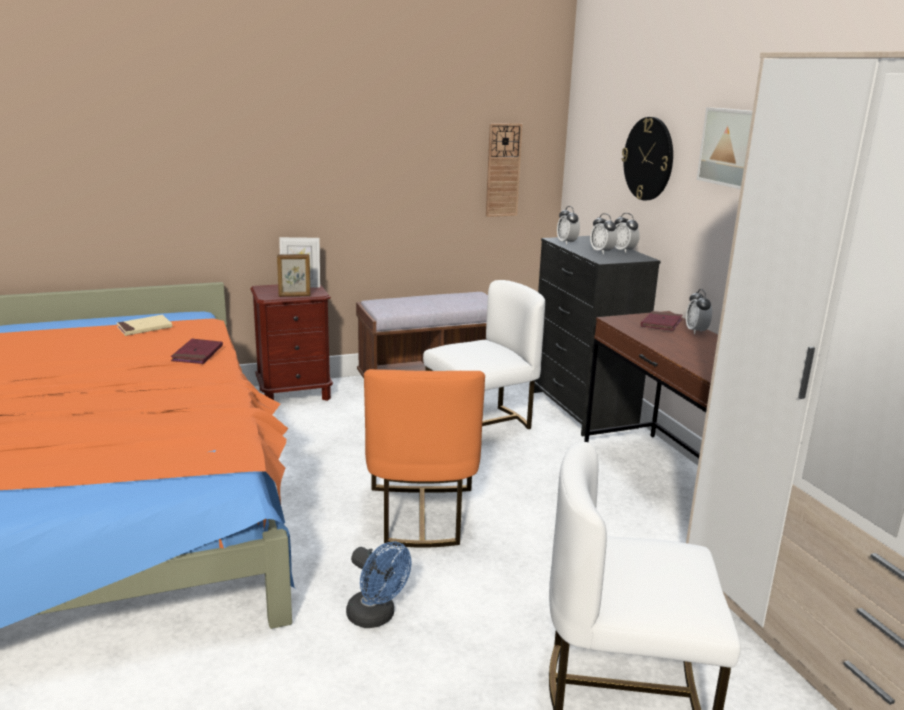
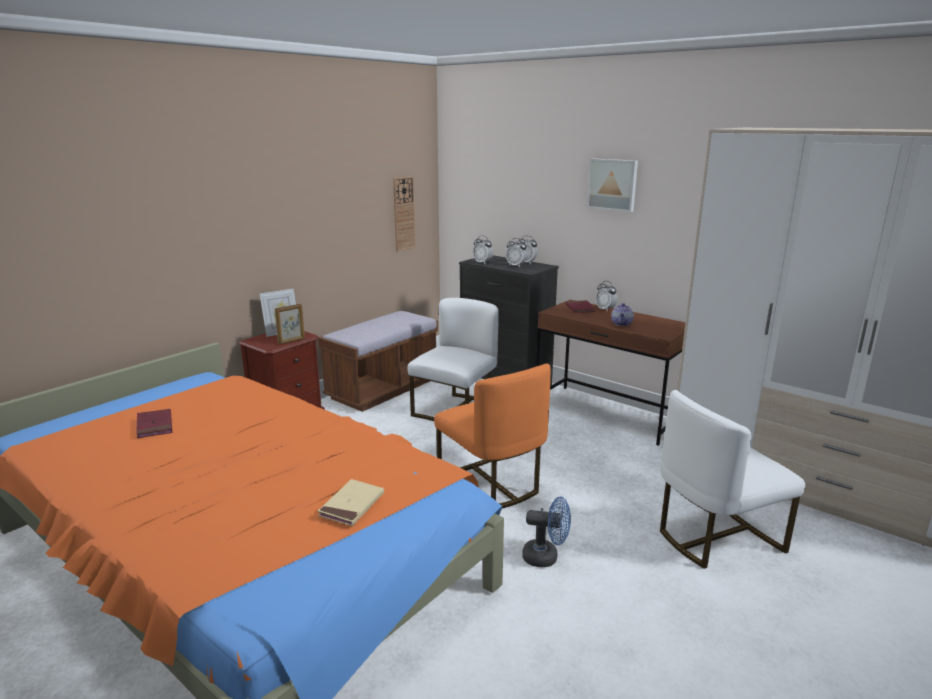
camera: 30 degrees left, 0 degrees up
beige book [117,315,172,336] -> beige book moved to [318,479,384,526]
red book [171,339,223,364] -> red book moved to [136,409,172,438]
wall clock [622,117,673,200] -> none
none -> teapot [611,303,634,326]

